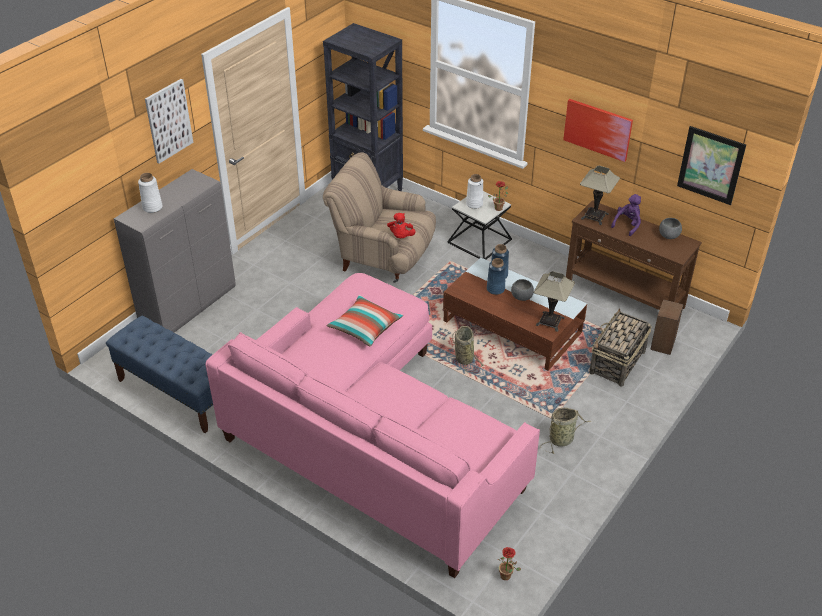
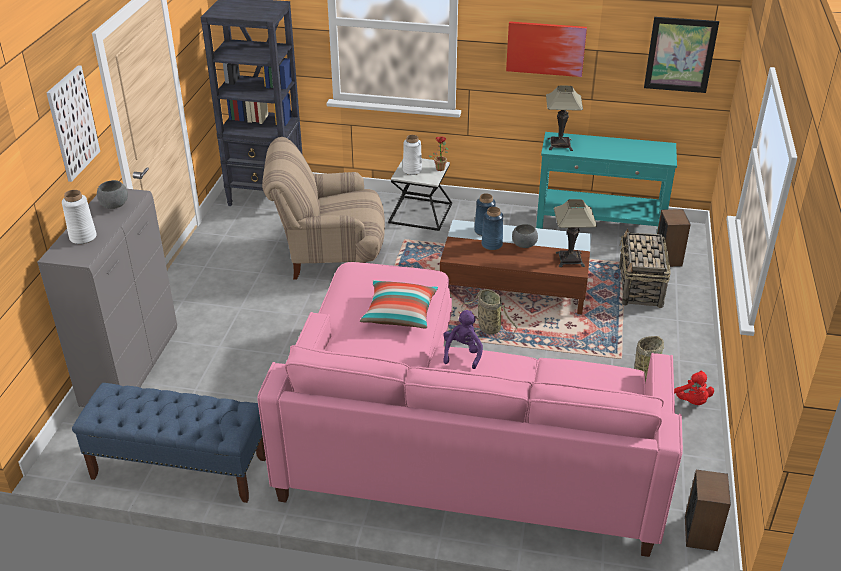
camera: 25 degrees left, 5 degrees down
red plush toy [387,213,416,238] -> red plush toy moved to [674,371,714,405]
potted plant [498,547,521,580] -> speaker [685,470,731,551]
brown console table [566,200,702,310] -> turquoise console table [536,132,677,231]
purple plush toy [611,194,641,236] -> purple plush toy moved to [443,310,483,369]
grey bowl [659,218,682,239] -> grey bowl moved to [97,180,128,209]

